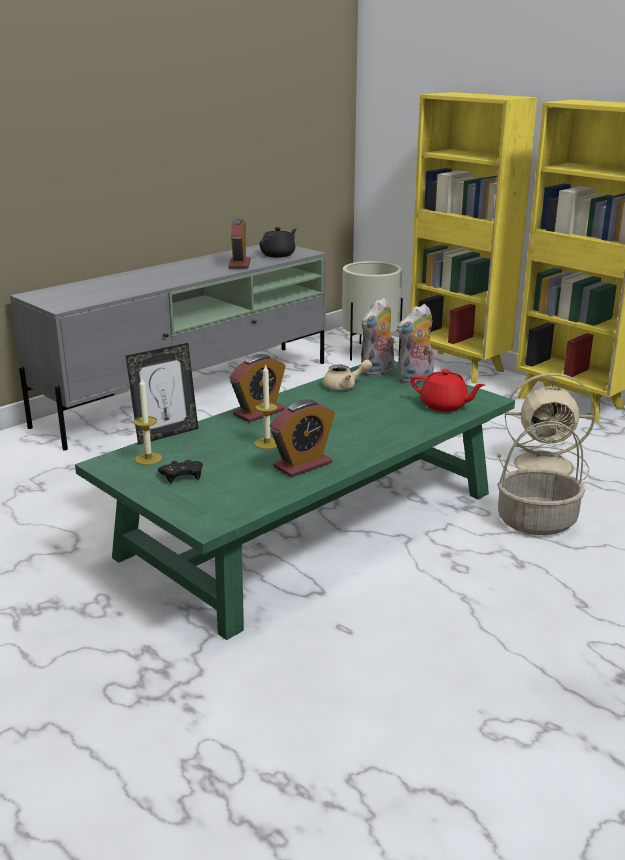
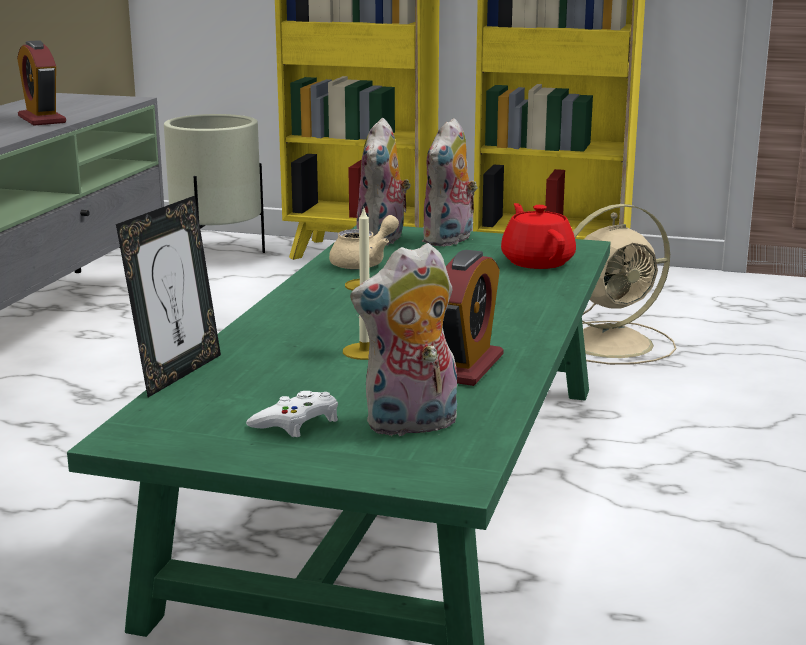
camera: 30 degrees left, 5 degrees down
candle [134,378,162,465] -> none
black game controller [158,460,203,483] -> white game controller [246,391,338,437]
alarm clock [230,354,285,423] -> none
black teapot [259,227,297,258] -> none
red teapot [411,369,485,411] -> red teapot turned 105 degrees counterclockwise [501,203,576,269]
basket [497,421,585,535] -> none
none -> plush toy [350,243,457,437]

